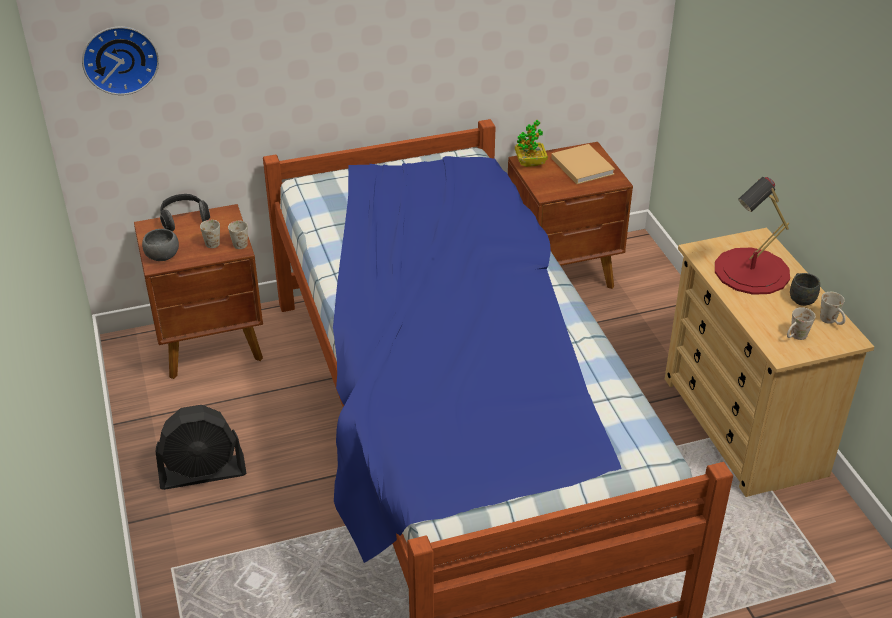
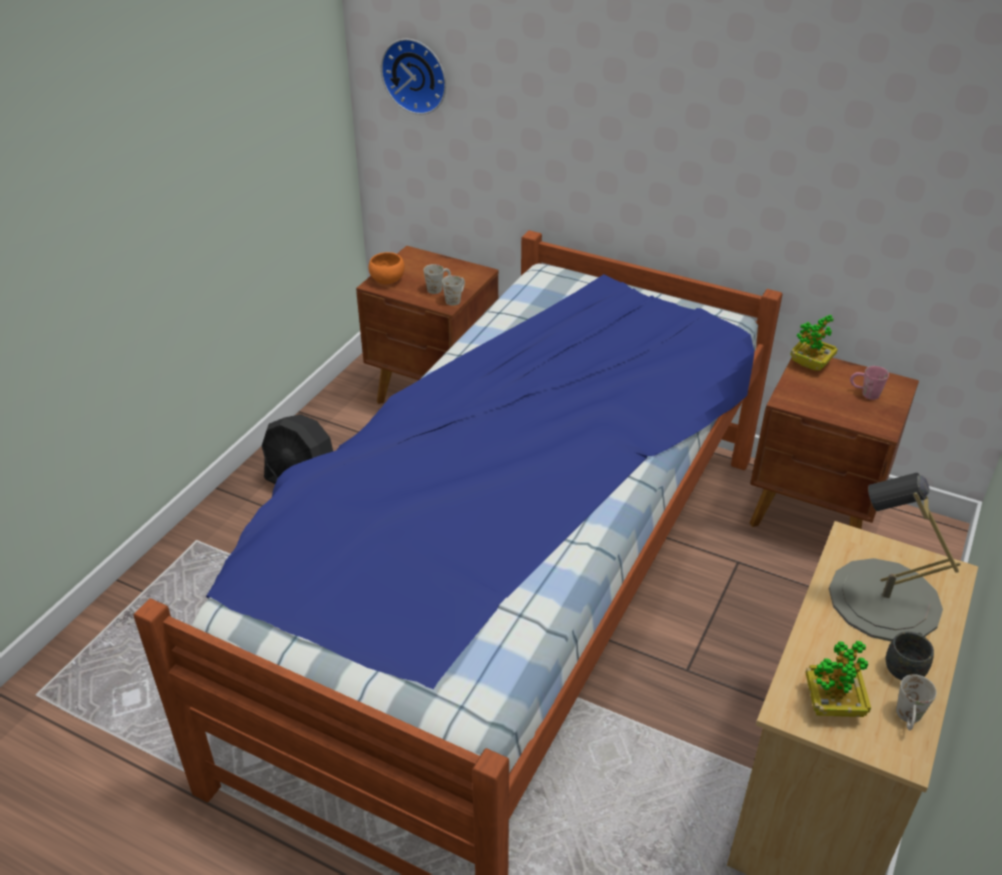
camera: 45 degrees right, 0 degrees up
grey bowl [142,229,179,261] -> orange bowl [368,252,405,284]
headphones [160,194,210,231] -> none
beige book [551,144,615,184] -> pink mug [850,366,889,400]
red table lamp [715,177,790,295] -> grey table lamp [829,473,961,641]
white mug [787,307,815,340] -> potted plant [805,641,871,717]

